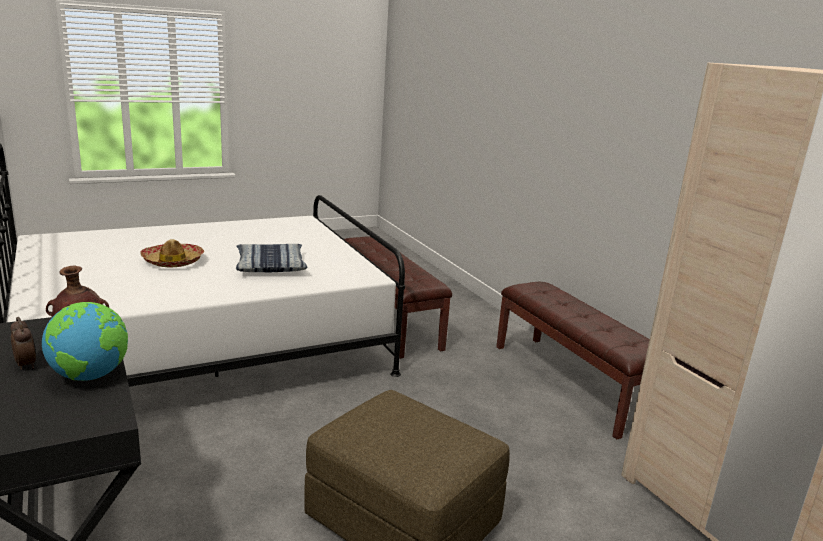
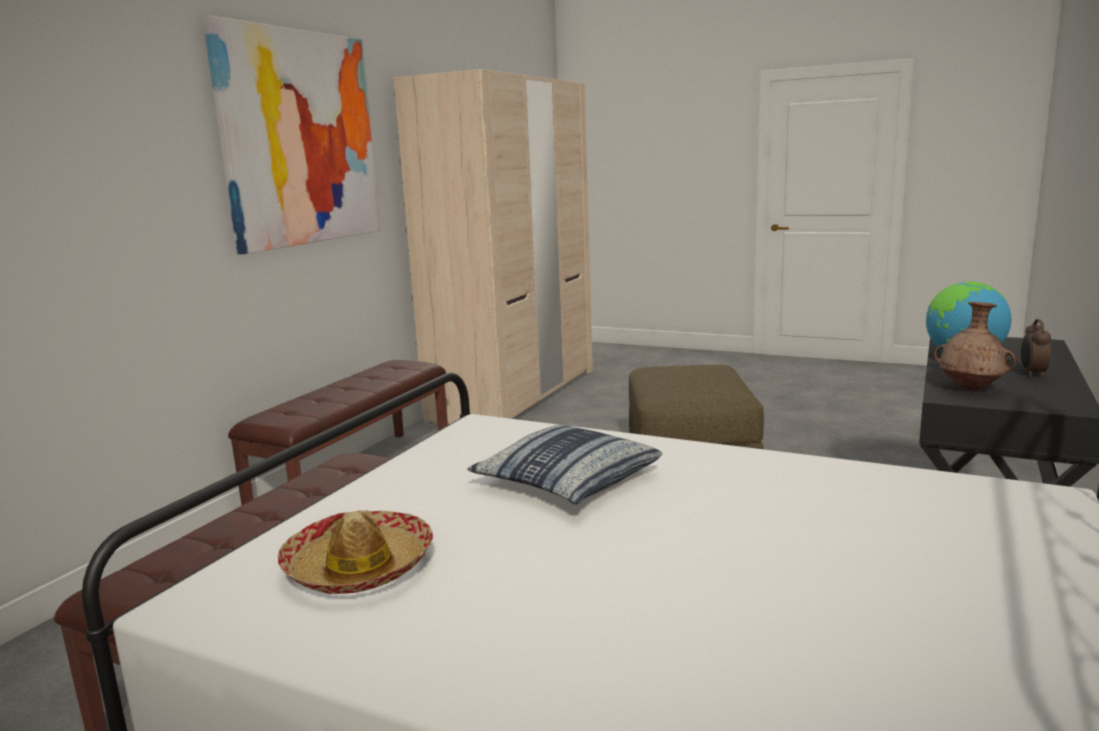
camera: 125 degrees left, 5 degrees down
hat [140,239,204,267] -> hat moved to [278,510,433,594]
none -> picture [202,15,380,254]

